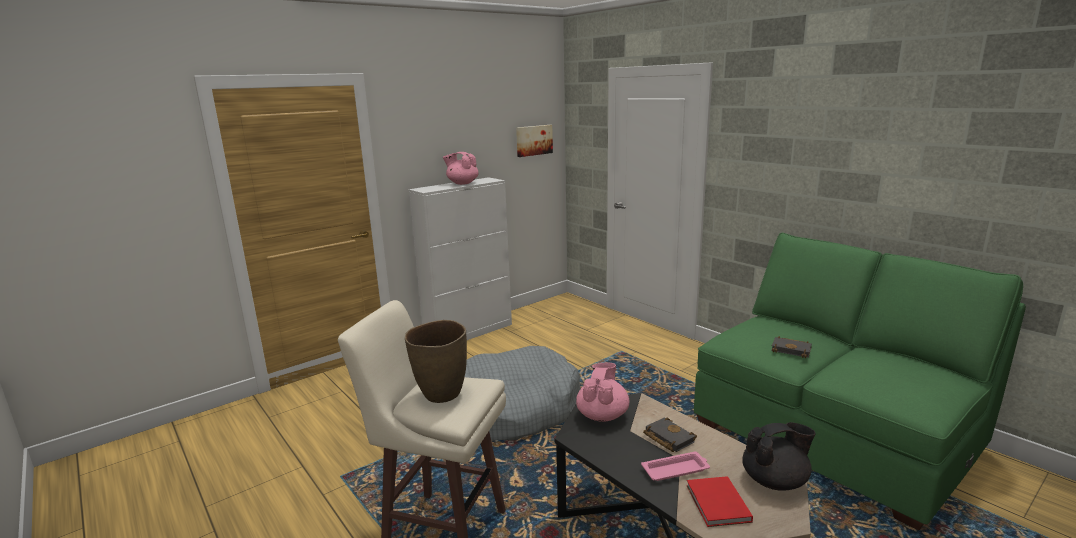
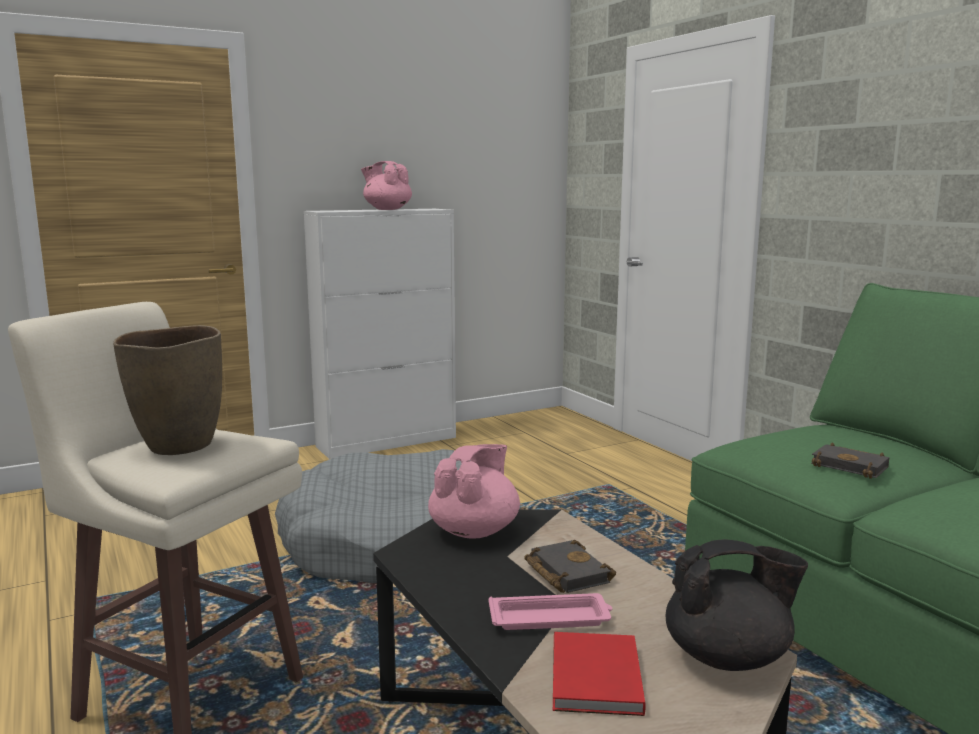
camera: 10 degrees right, 5 degrees down
picture [516,125,553,157] -> none

